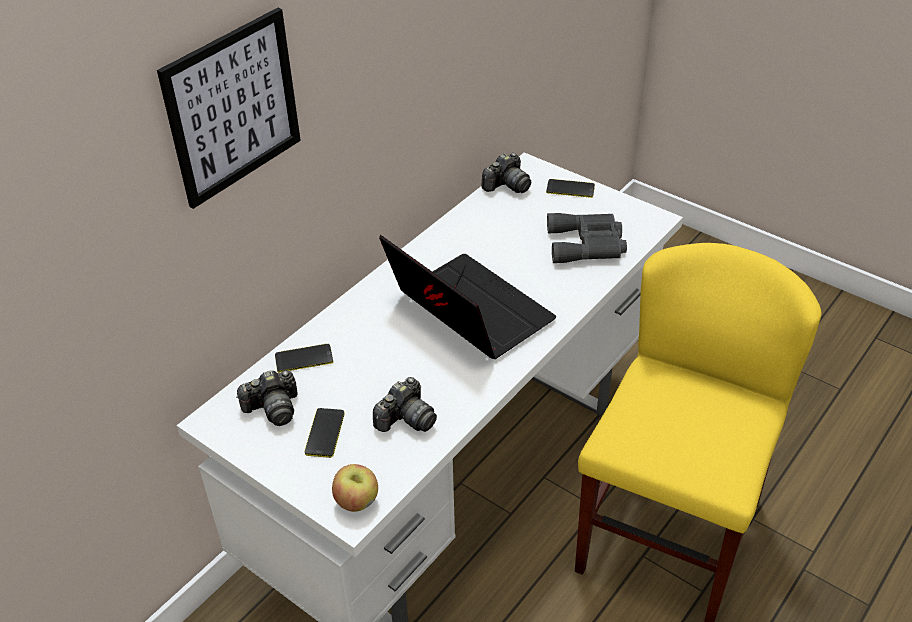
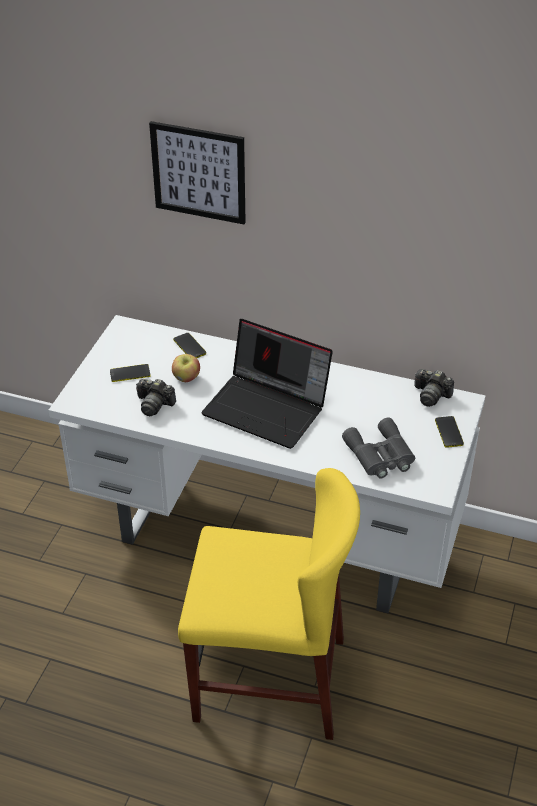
camera: 70 degrees right, 0 degrees up
camera [236,370,298,426] -> none
apple [332,464,378,512] -> apple moved to [172,354,200,382]
laptop [379,235,556,359] -> laptop turned 90 degrees clockwise [201,319,333,449]

